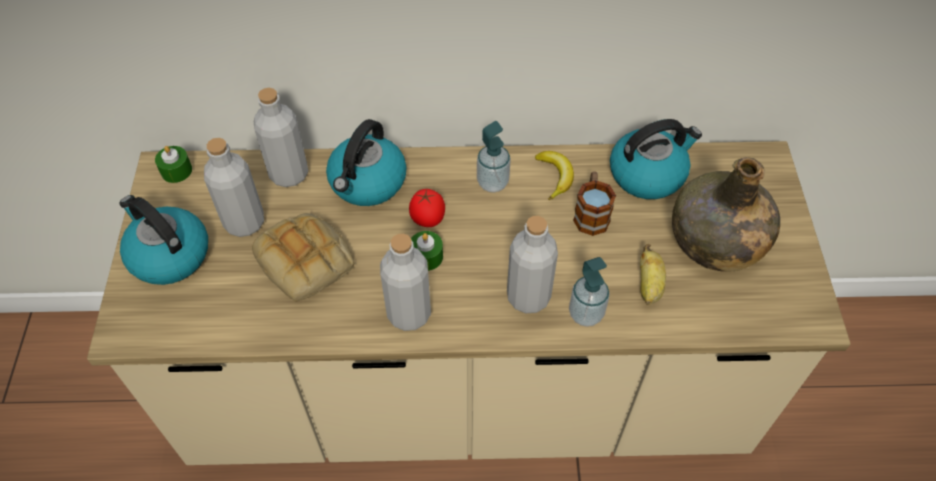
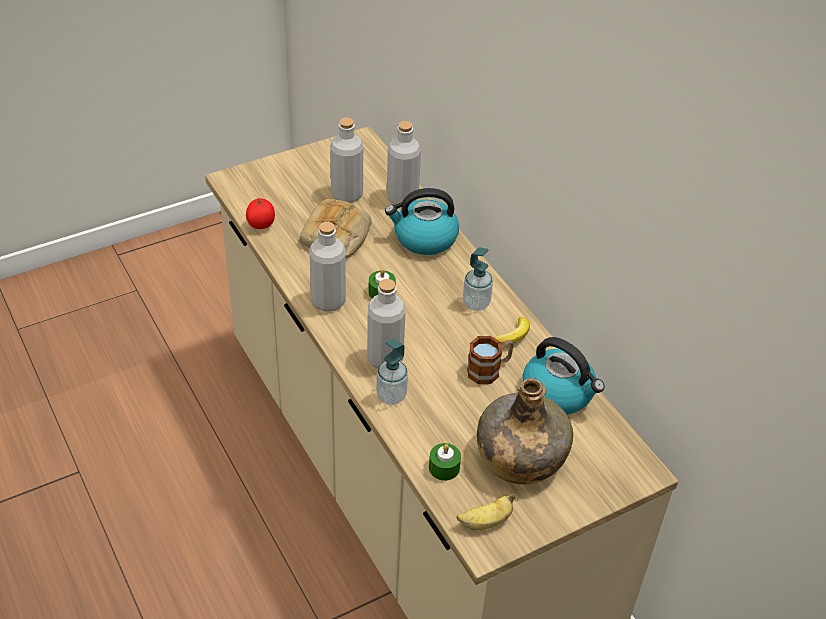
camera: 60 degrees right, 10 degrees down
kettle [119,195,208,285] -> none
green candle [155,146,192,183] -> green candle moved to [429,443,461,481]
tomato [409,189,445,227] -> tomato moved to [246,198,275,229]
banana [640,244,666,305] -> banana moved to [457,494,515,530]

